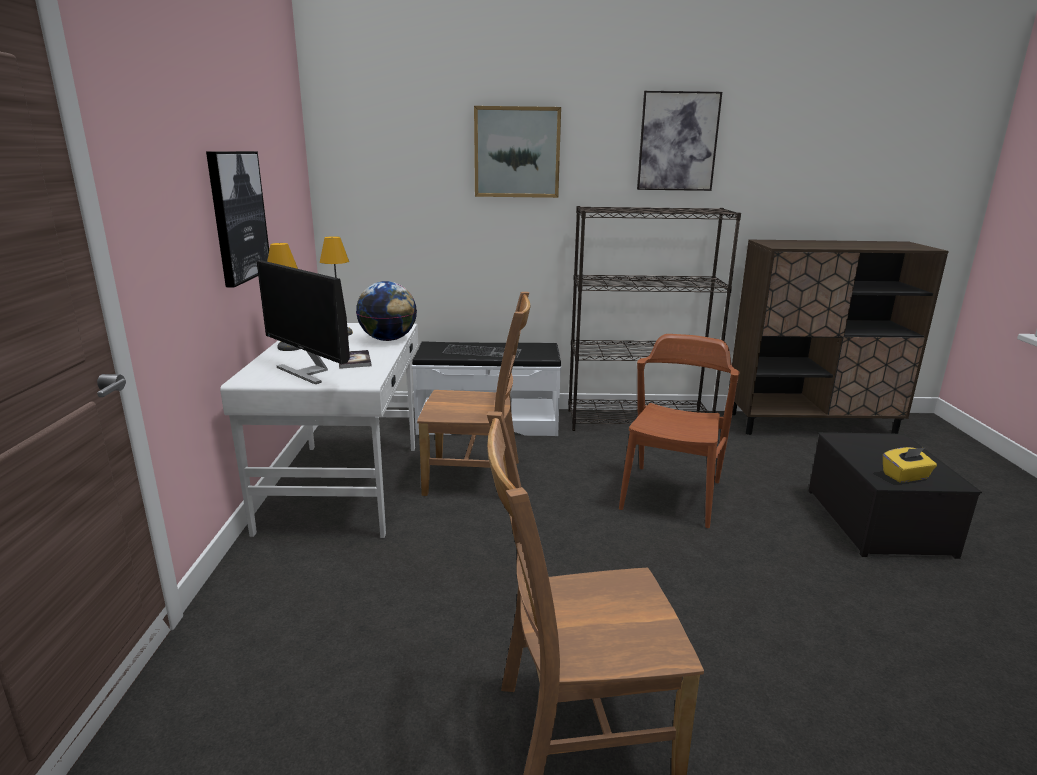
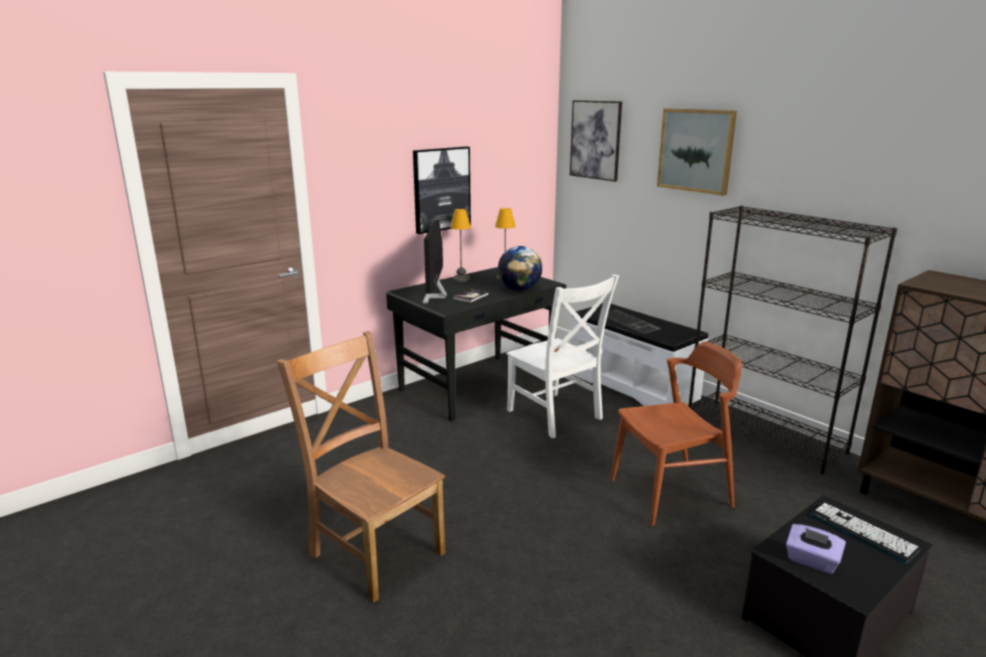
camera: 50 degrees right, 0 degrees up
white desk [220,323,418,538] -> black desk [386,267,566,422]
brown chair [417,292,530,496] -> white chair [506,274,619,438]
picture [637,91,722,191] -> picture moved to [570,100,622,181]
yellow tissue box [883,447,937,482] -> purple tissue box [786,524,846,574]
none -> keyboard [810,503,921,563]

